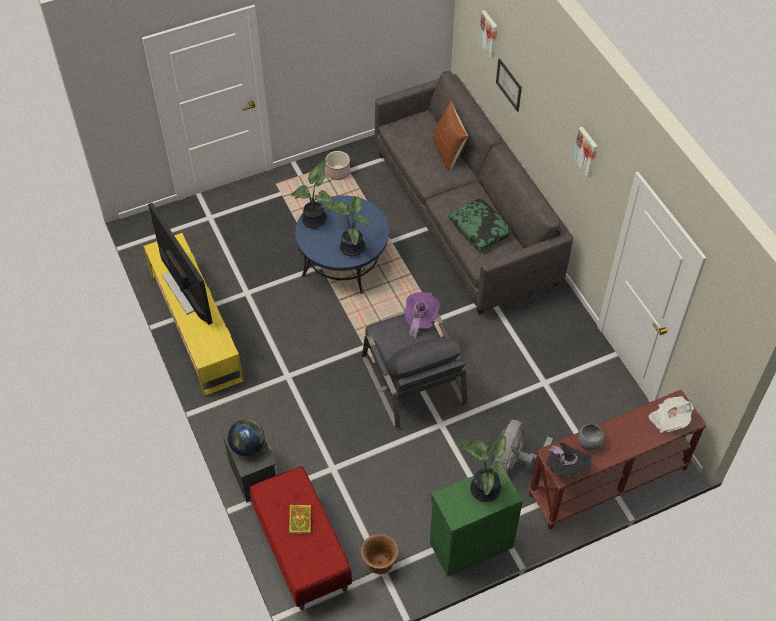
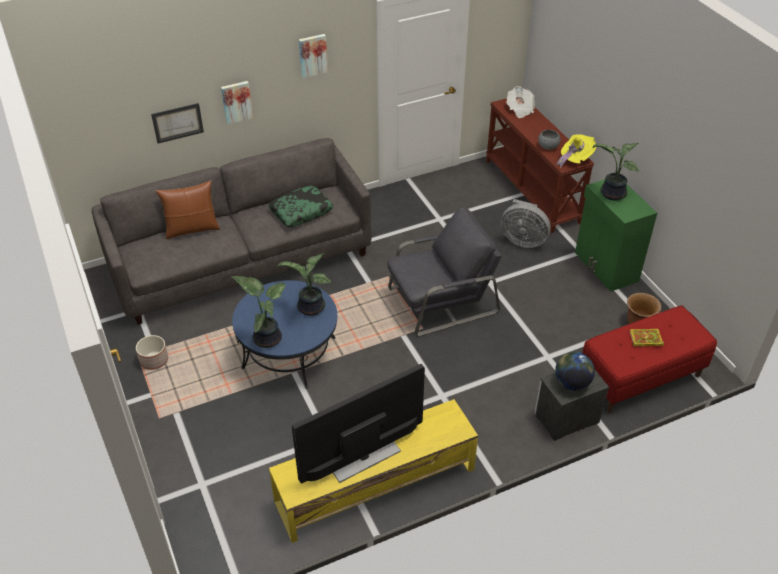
camera: 90 degrees left, 10 degrees down
purple hat [405,292,440,339] -> none
picture [479,10,497,59] -> picture moved to [221,81,253,125]
black hat [547,442,592,477] -> yellow hat [556,134,596,168]

